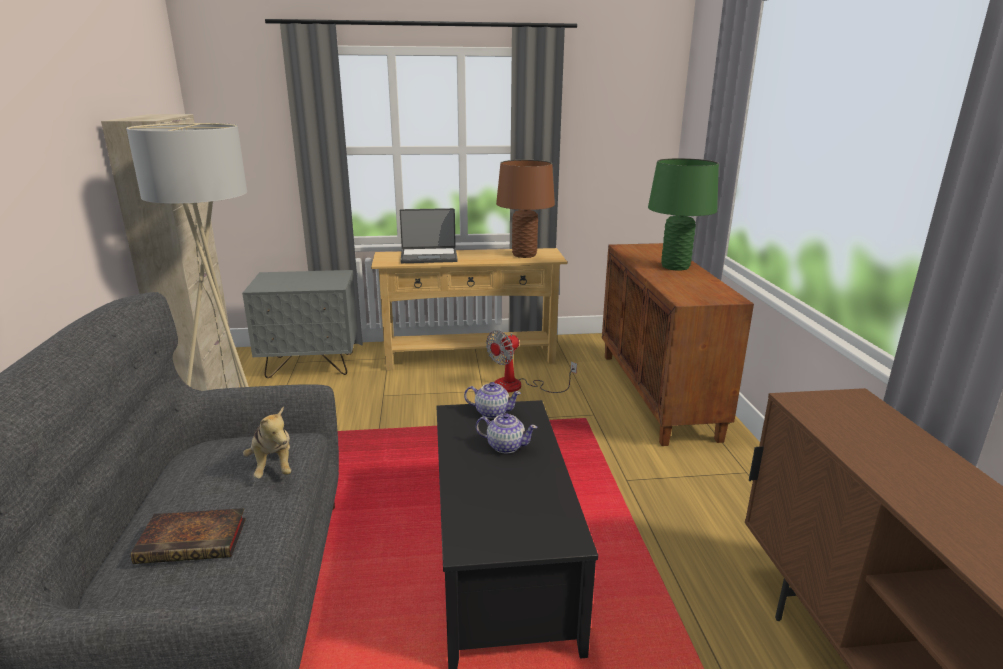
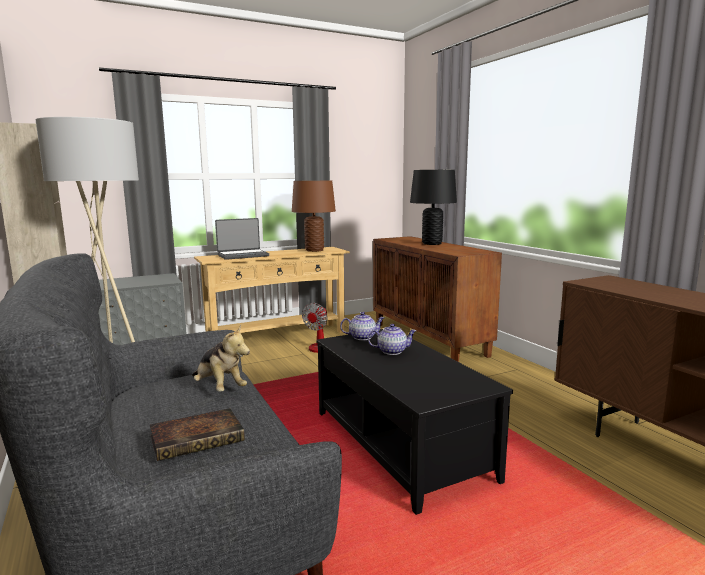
camera: 20 degrees left, 10 degrees down
green table lamp [648,158,719,271] -> black table lamp [410,170,457,245]

